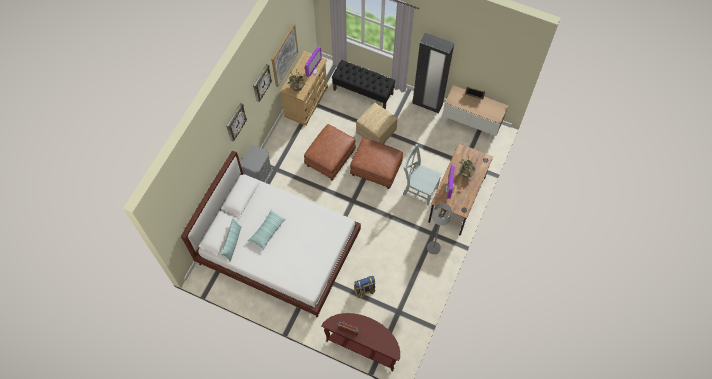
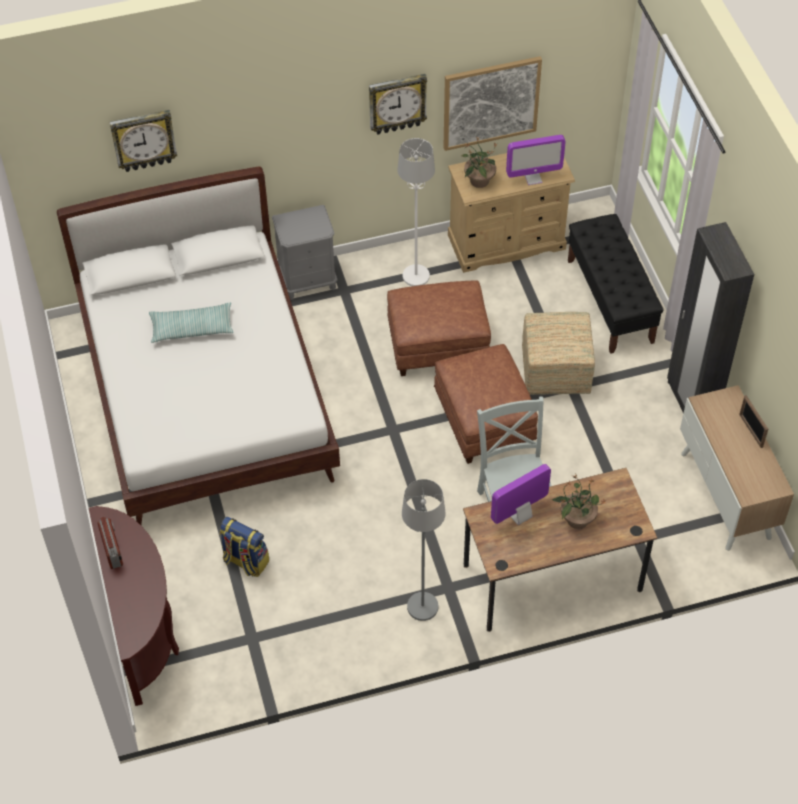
camera: 50 degrees right, 10 degrees down
pillow [221,218,242,262] -> none
wall clock [226,103,247,141] -> wall clock moved to [110,110,177,172]
none -> white floor lamp [397,138,435,286]

